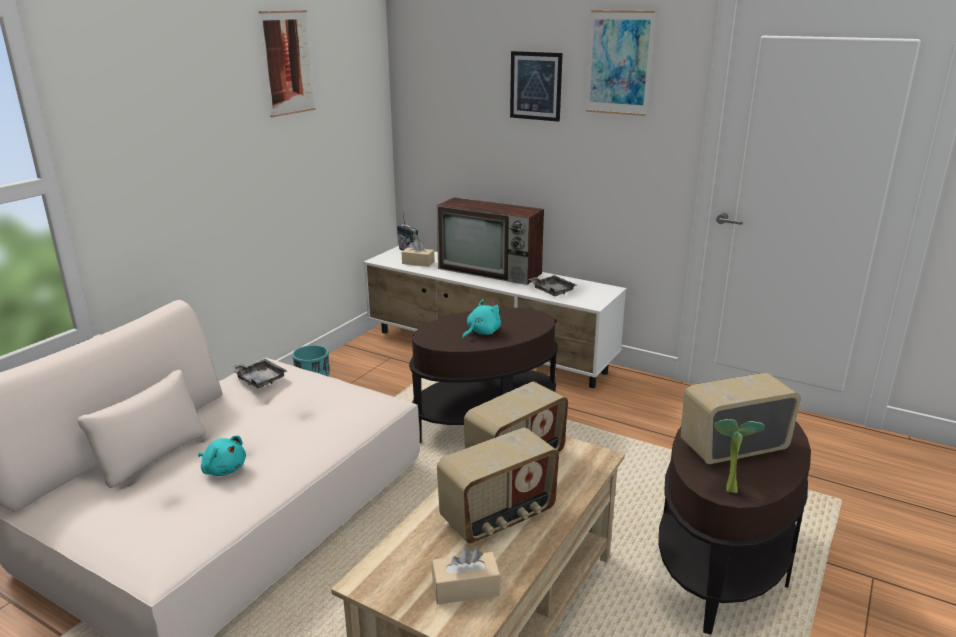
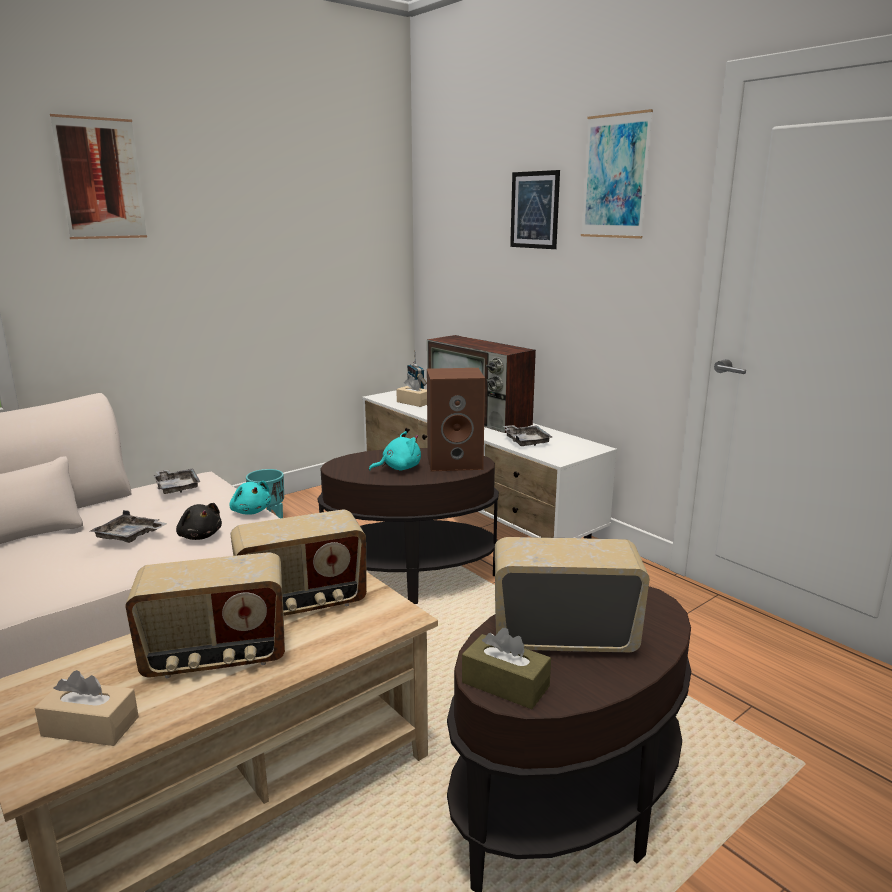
camera: 20 degrees right, 5 degrees down
turquoise plush toy [198,435,246,476] -> turquoise plush toy moved to [229,481,271,515]
picture [259,10,316,117] -> picture moved to [50,114,147,239]
potted plant [714,419,765,493] -> brown tissue box [462,628,551,709]
none -> grey tray [90,510,167,543]
none -> black plush toy [176,503,222,540]
none -> brown speaker [427,368,485,471]

